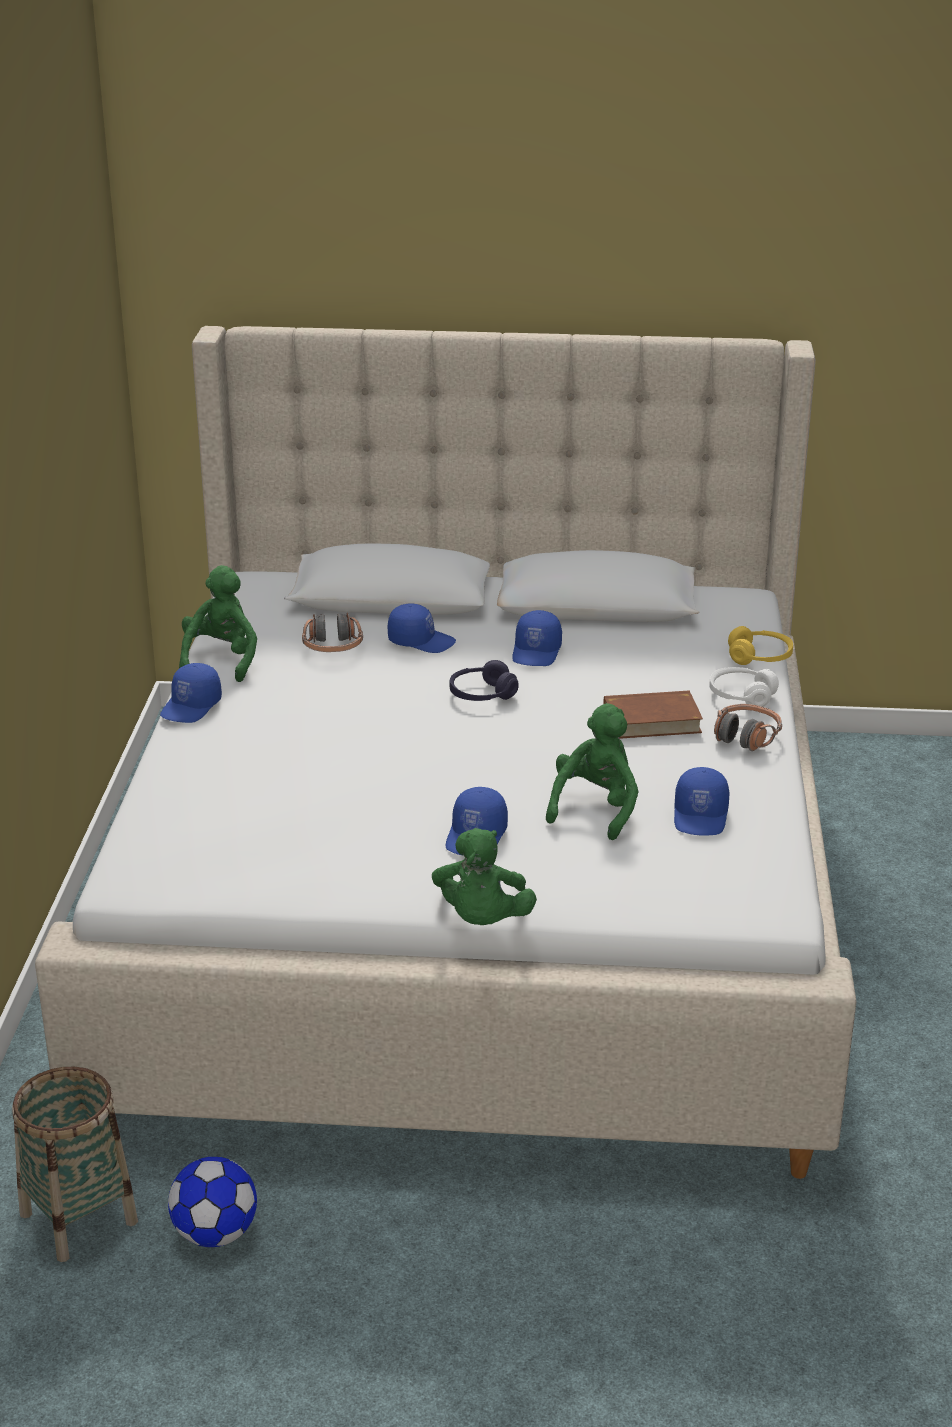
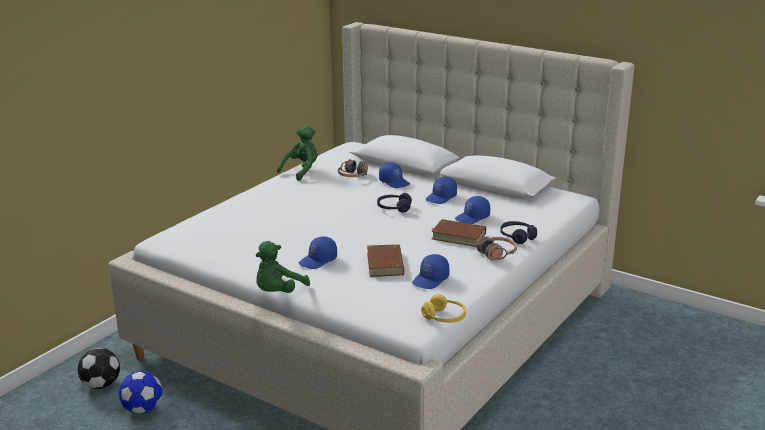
camera: 30 degrees right, 5 degrees down
basket [12,1067,138,1262] -> football [77,348,120,389]
blue cap [160,663,222,723] -> blue cap moved to [455,196,490,224]
green plush toy [546,703,638,841] -> brown book [367,244,404,277]
white headphones [709,667,779,707] -> purple headphones [500,221,537,244]
yellow headphones [728,626,793,665] -> yellow headphones moved to [421,294,466,323]

